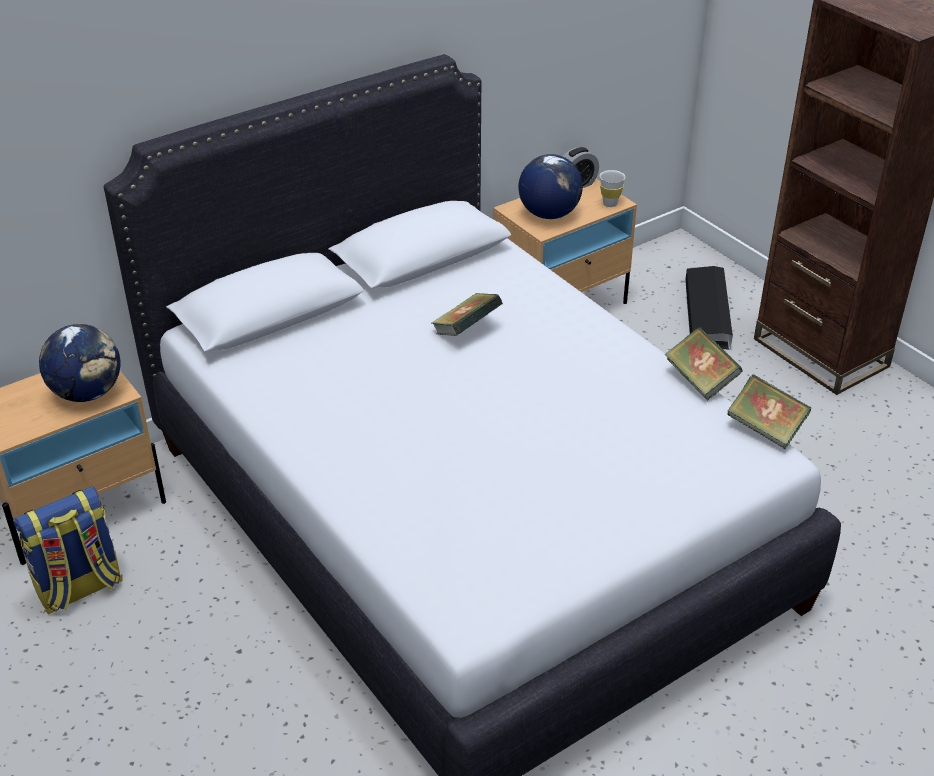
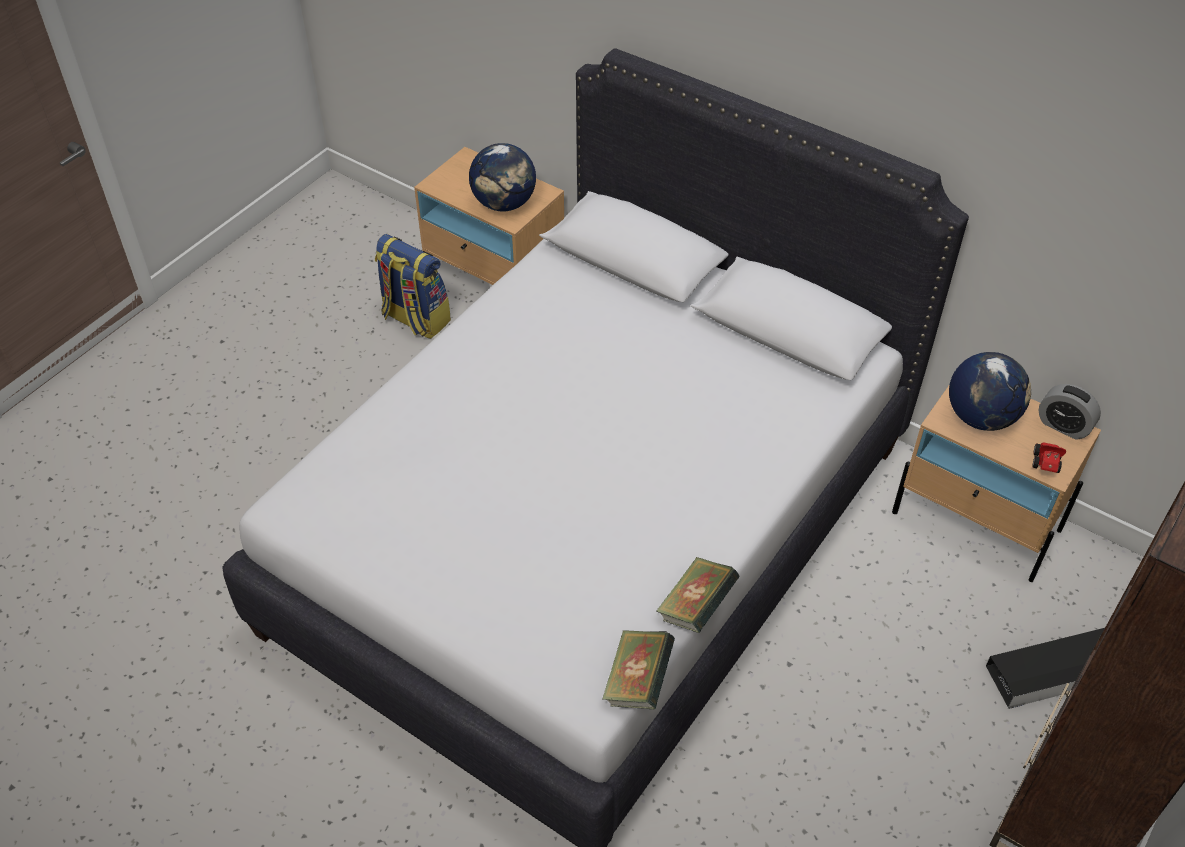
camera: 70 degrees right, 10 degrees up
book [432,293,503,336] -> none
white cup [600,170,625,207] -> toy car [1033,442,1066,473]

